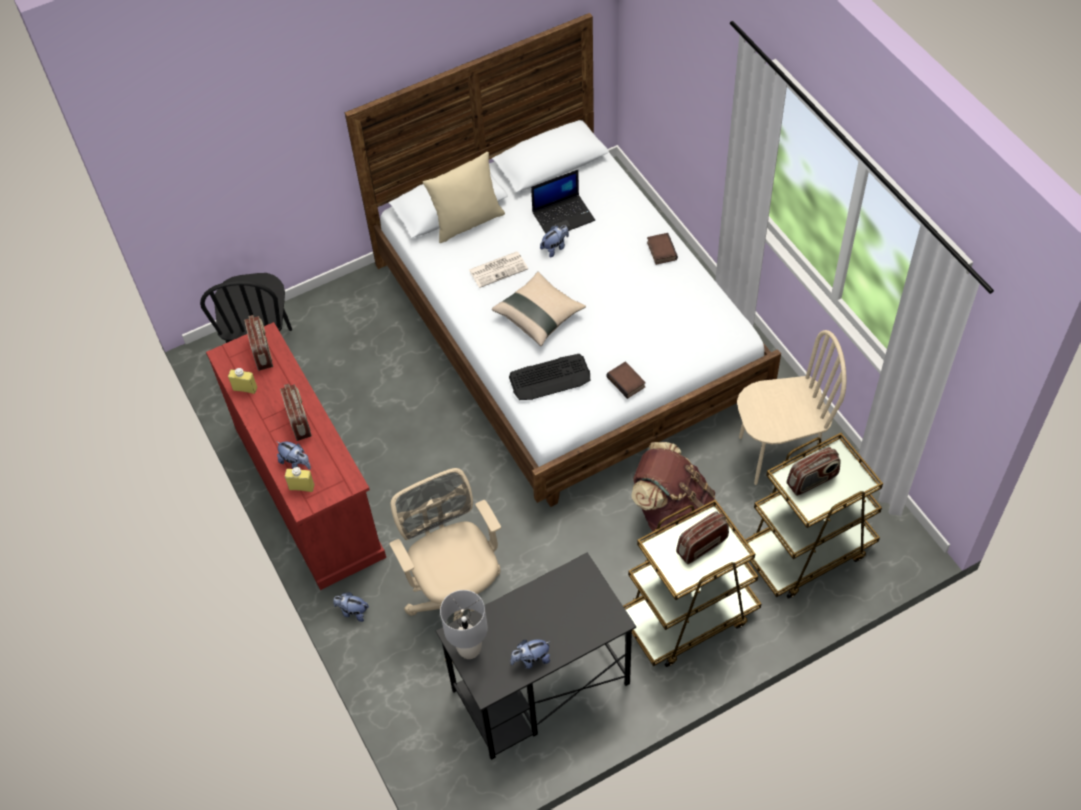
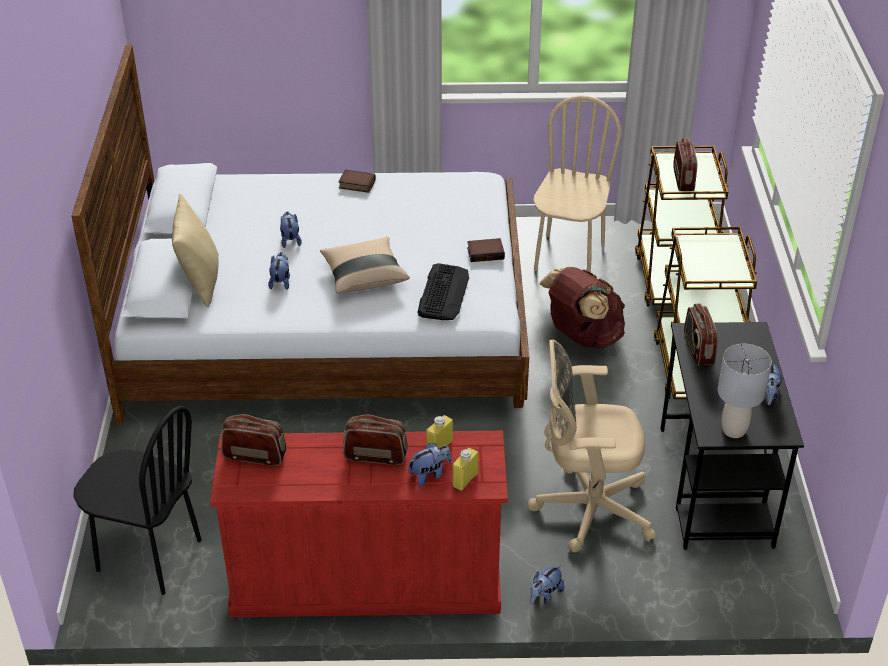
camera: 65 degrees left, 15 degrees down
yellow bottle [228,368,257,394] -> yellow bottle moved to [426,415,453,448]
newspaper [469,251,528,288] -> plush toy [268,252,290,290]
laptop [531,170,595,234] -> none
radio [676,511,729,564] -> radio moved to [684,303,718,366]

